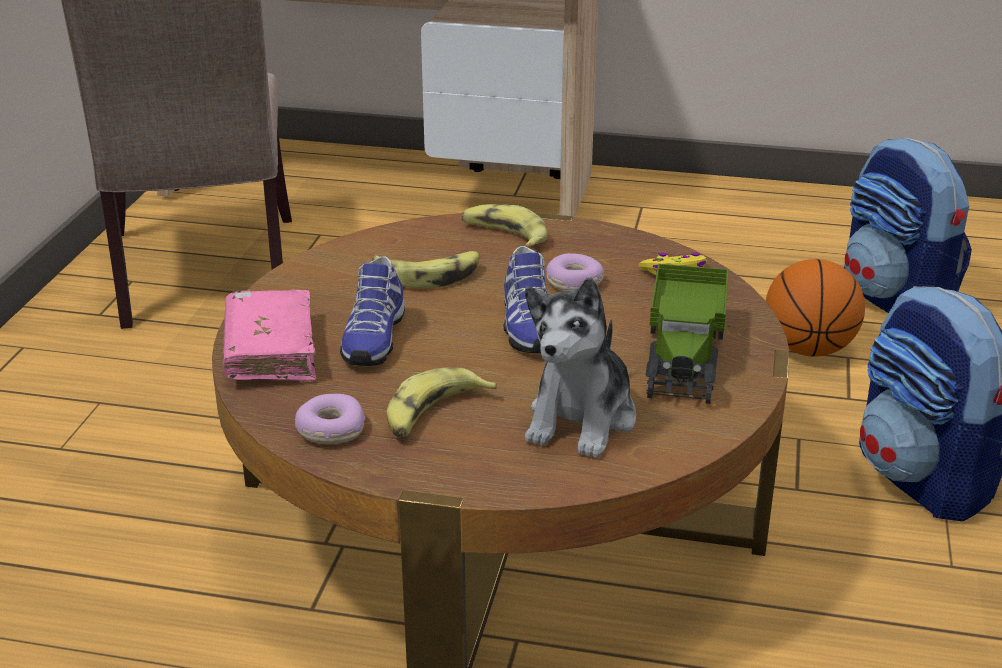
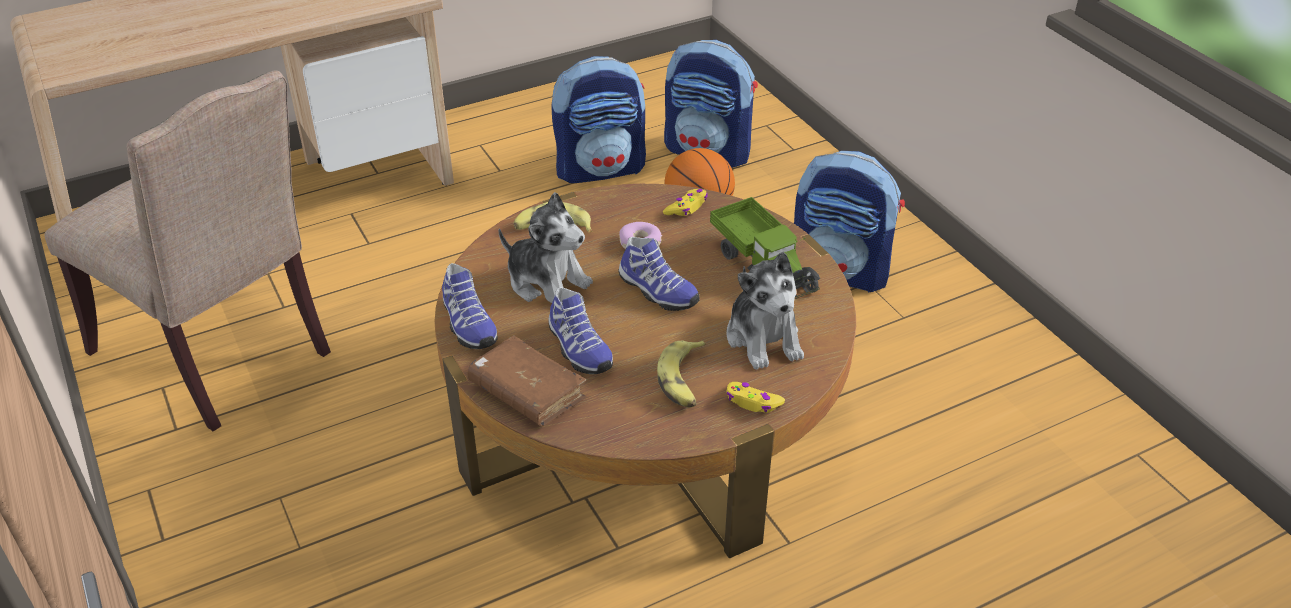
camera: 40 degrees left, 10 degrees up
pink book [223,290,316,381] -> brown book [467,336,587,426]
donut [295,394,366,444] -> none
banana [372,251,480,289] -> plush toy [498,192,593,303]
none -> shoe [442,263,498,349]
none -> backpack [551,56,646,183]
none -> yellow game controller [727,382,785,413]

